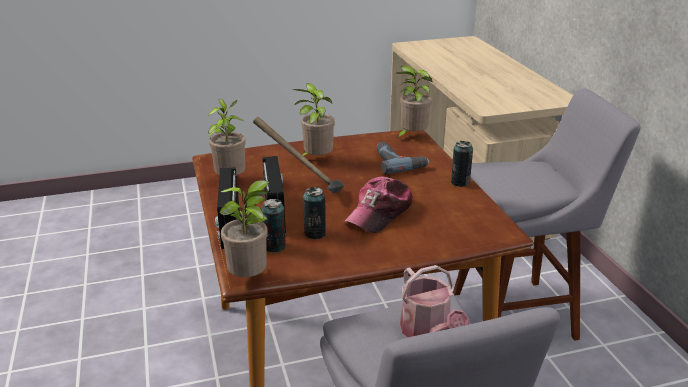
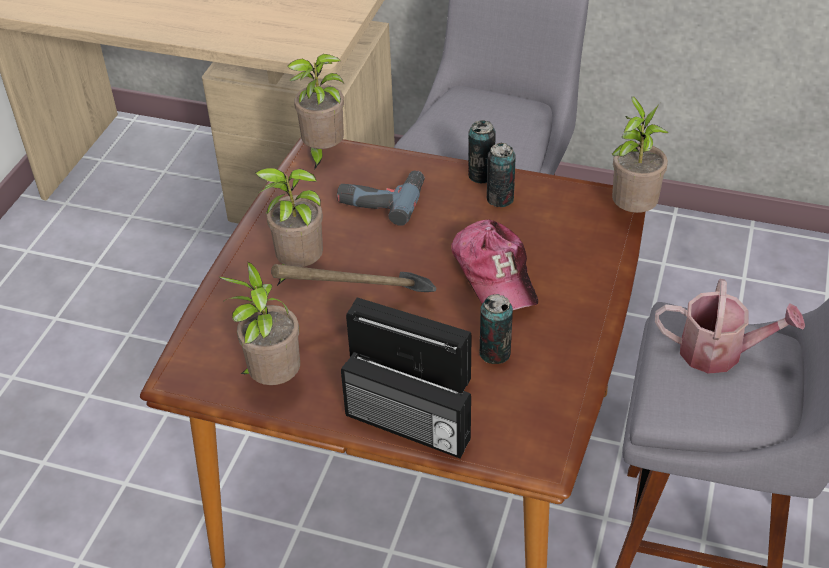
camera: 55 degrees left, 15 degrees up
potted plant [220,180,270,277] -> potted plant moved to [612,96,668,213]
can [261,199,286,253] -> can moved to [487,143,516,207]

